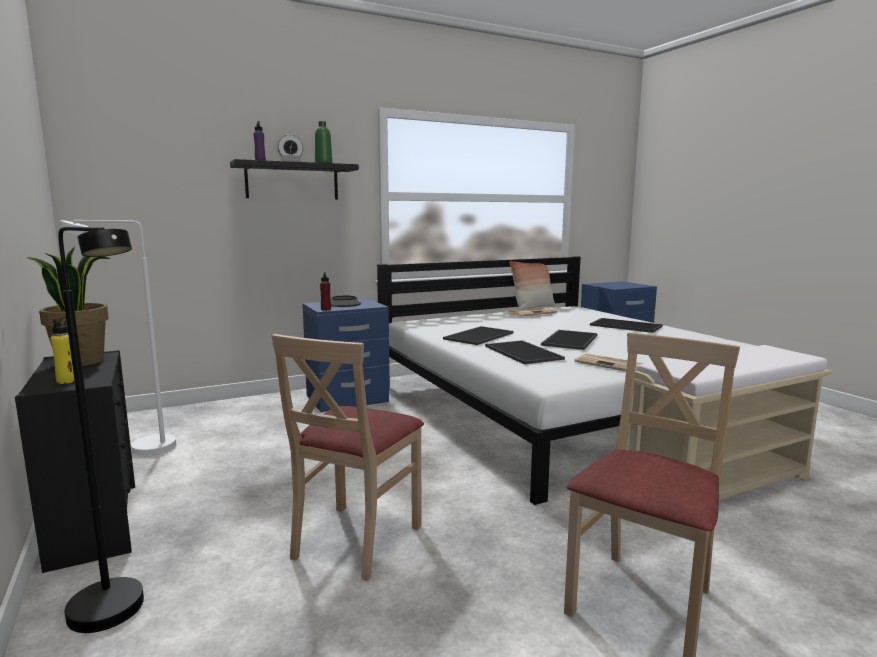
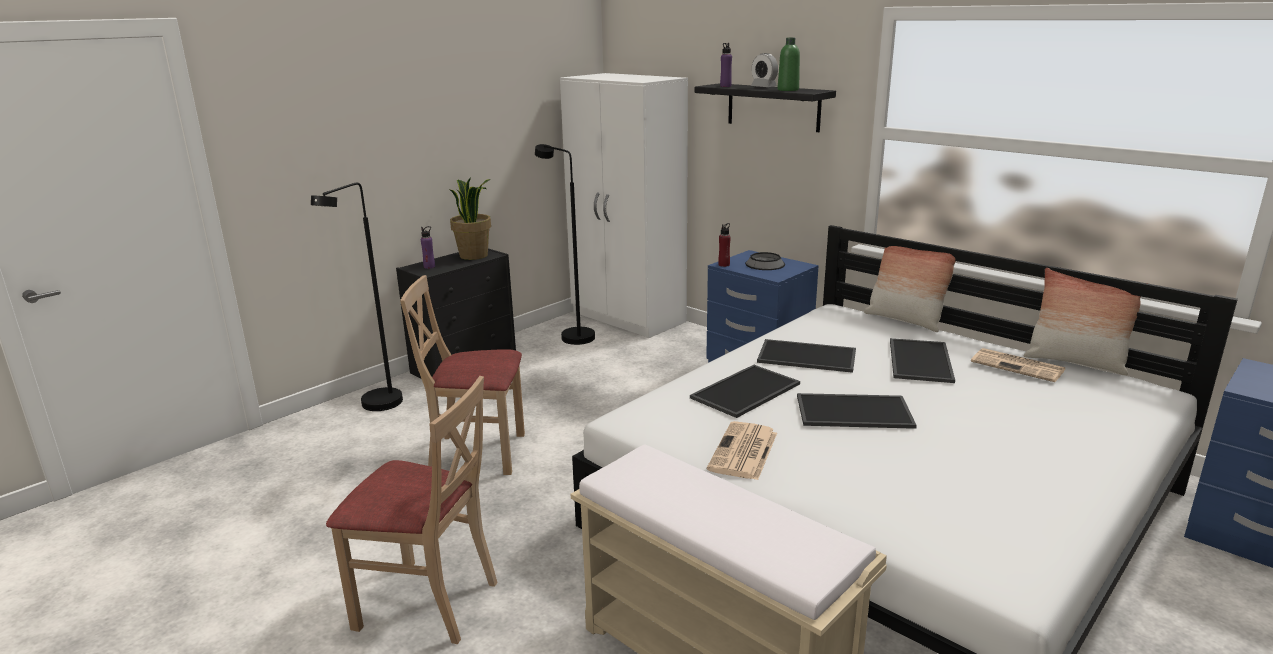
camera: 70 degrees right, 10 degrees up
yellow bottle [51,317,75,384] -> purple bottle [421,226,435,269]
white floor lamp [59,220,176,457] -> black floor lamp [535,144,595,345]
tray [590,318,663,333] -> tray moved to [890,338,955,383]
none -> white wardrobe [560,73,688,338]
none -> pillow [864,246,956,332]

